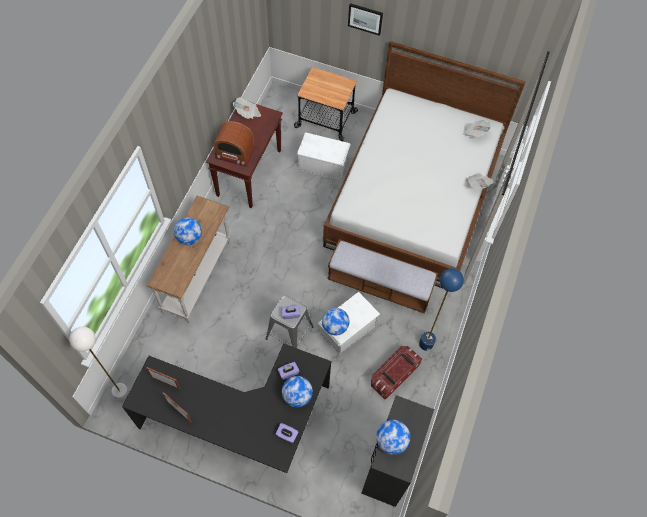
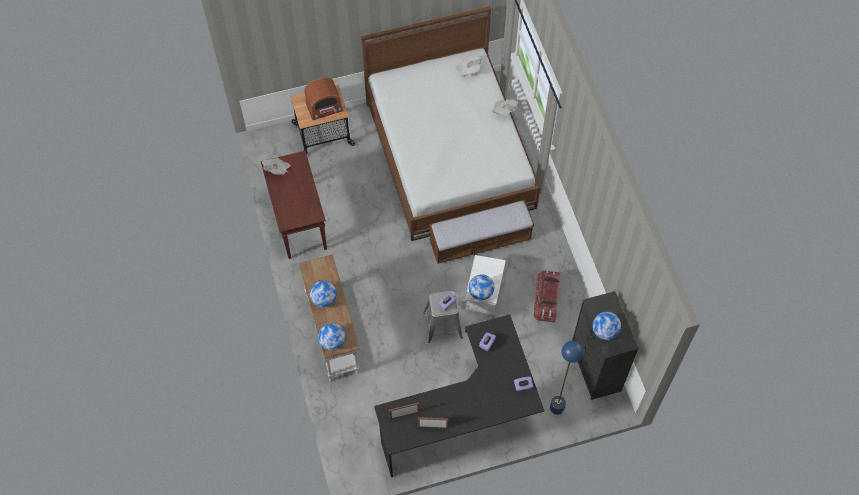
camera: 35 degrees left, 0 degrees up
white floor lamp [69,326,130,402] -> none
radio [214,121,256,167] -> radio moved to [304,77,343,120]
globe [282,376,313,407] -> globe moved to [318,323,346,350]
white storage box [297,133,351,180] -> none
picture [348,3,383,36] -> none
blue floor lamp [419,268,464,351] -> blue floor lamp moved to [550,341,584,415]

